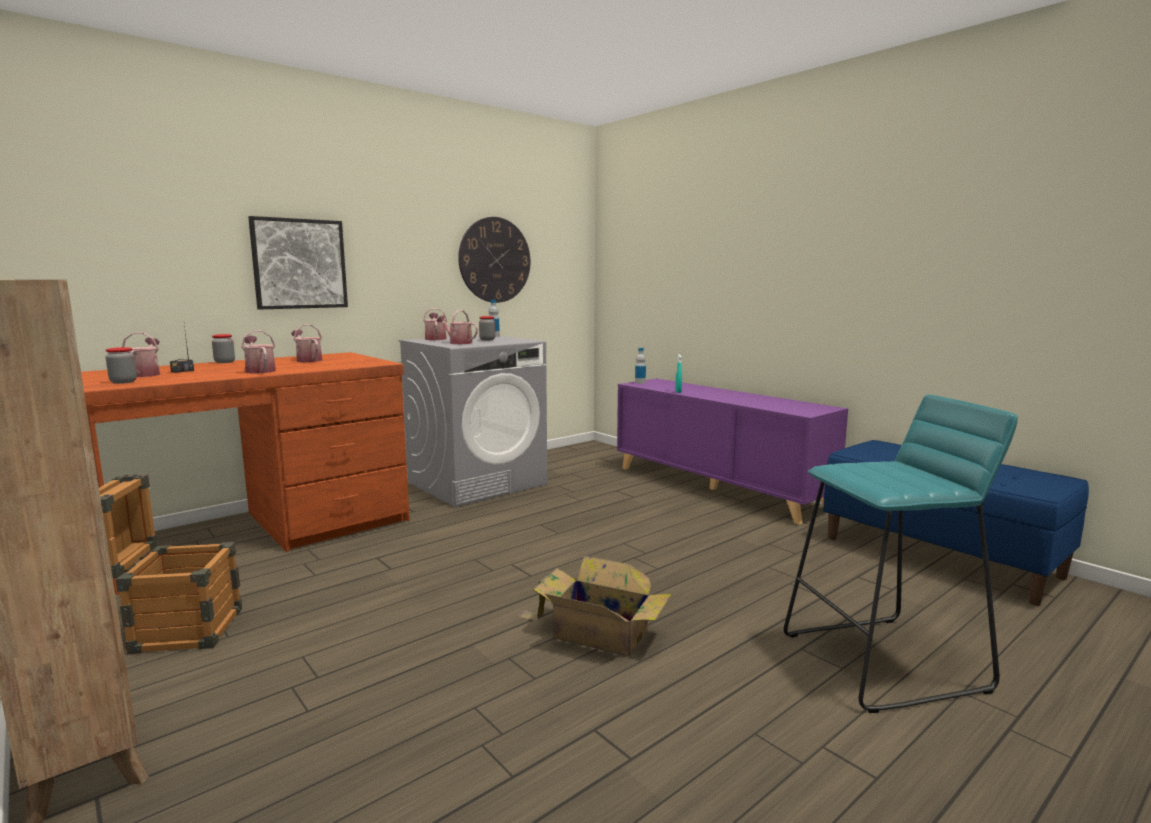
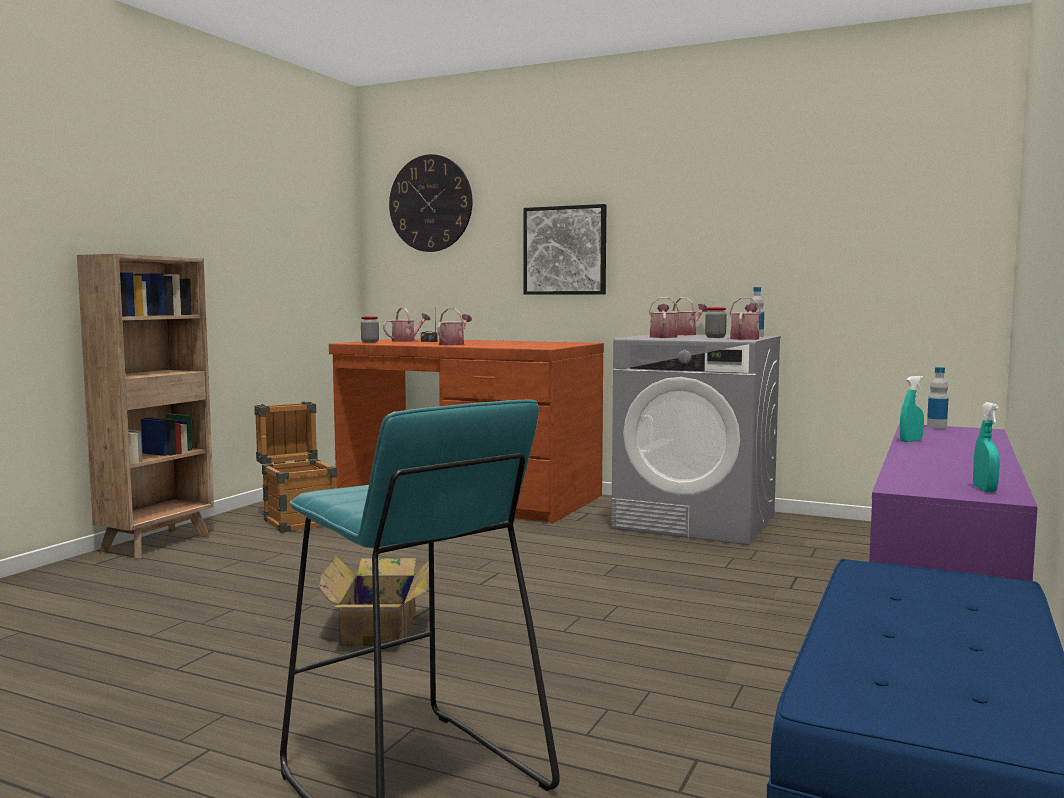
camera: 65 degrees right, 5 degrees down
jar [212,334,235,363] -> none
watering can [291,324,322,362] -> watering can moved to [729,297,762,340]
wall clock [458,217,530,303] -> wall clock moved to [389,154,472,252]
none -> turquoise spray bottle [973,402,1000,492]

